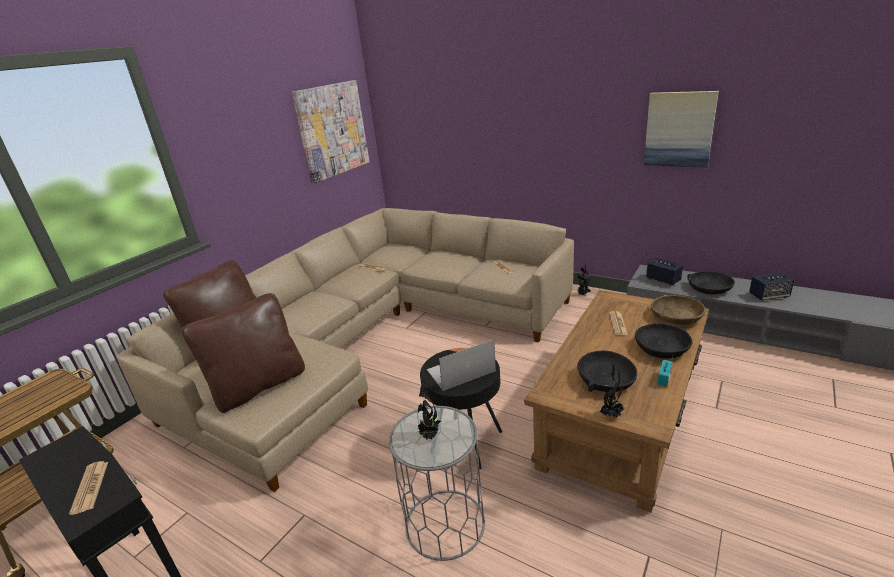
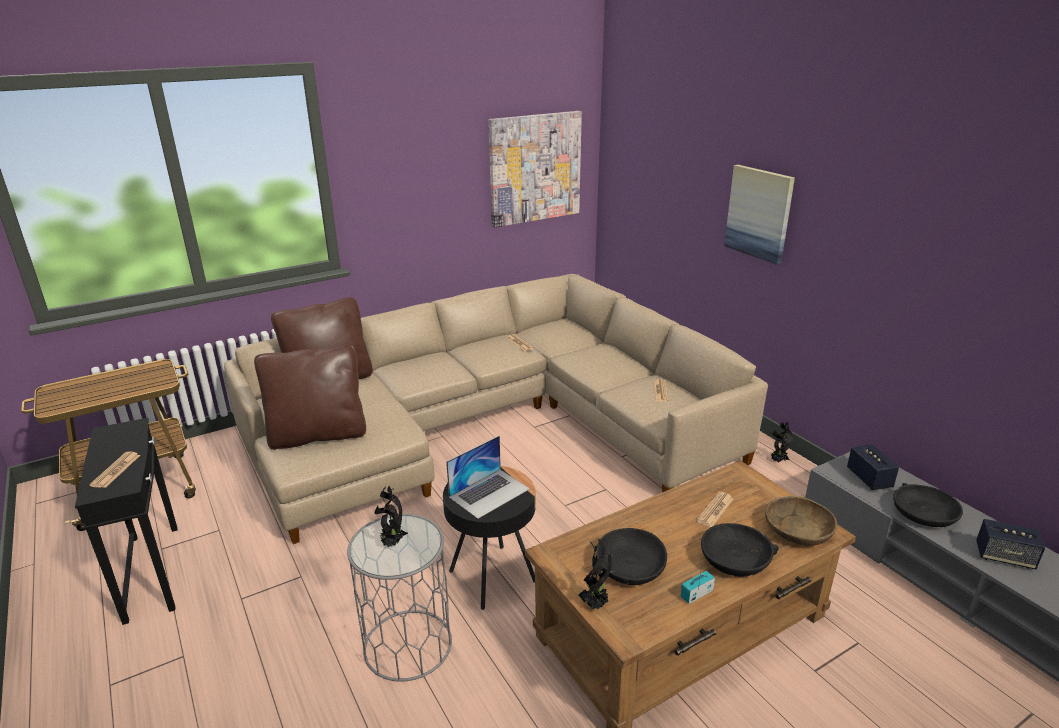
camera: 25 degrees right, 0 degrees up
laptop [427,339,496,391] -> laptop turned 135 degrees clockwise [446,436,530,519]
picture [644,91,719,168] -> picture moved to [724,165,795,265]

